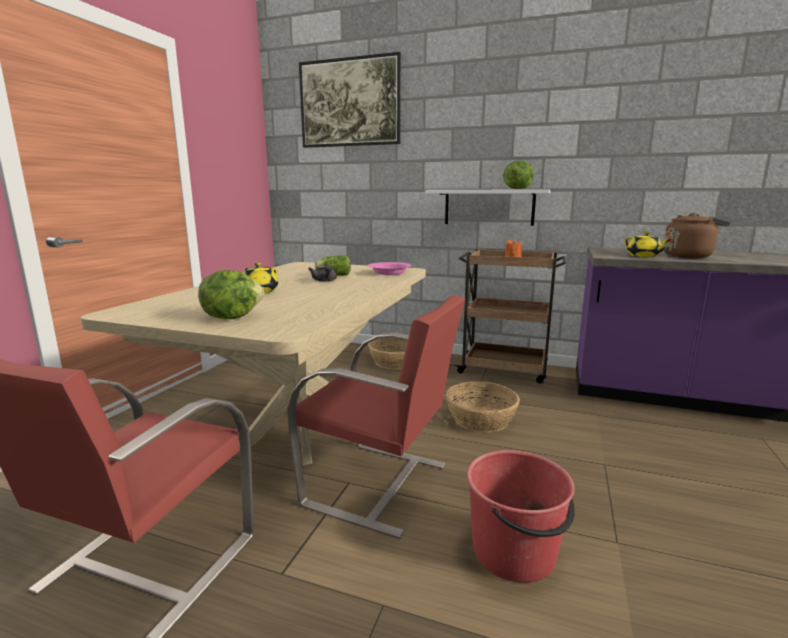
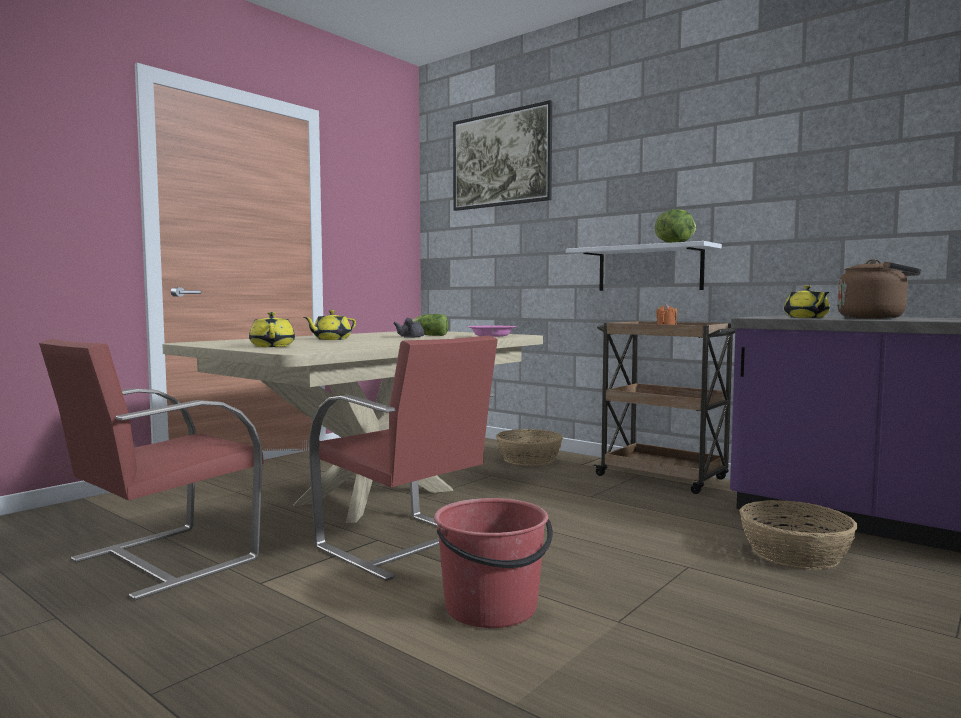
camera: 20 degrees right, 10 degrees down
lettuce [198,270,264,319] -> yellow teapot [249,312,295,347]
basket [446,381,520,433] -> basket moved to [739,500,858,570]

